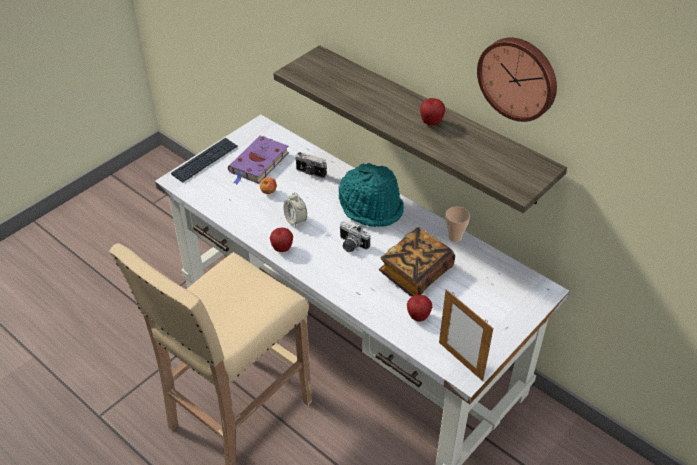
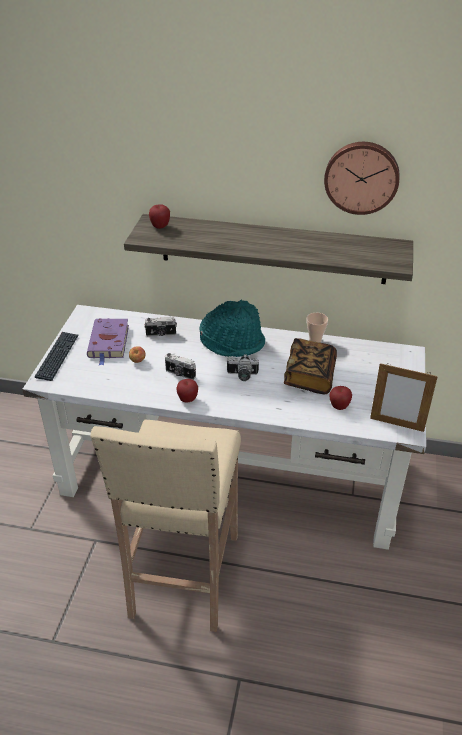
camera: 30 degrees left, 5 degrees down
alarm clock [283,192,307,227] -> camera [165,353,196,380]
apple [420,98,445,126] -> apple moved to [149,204,170,229]

